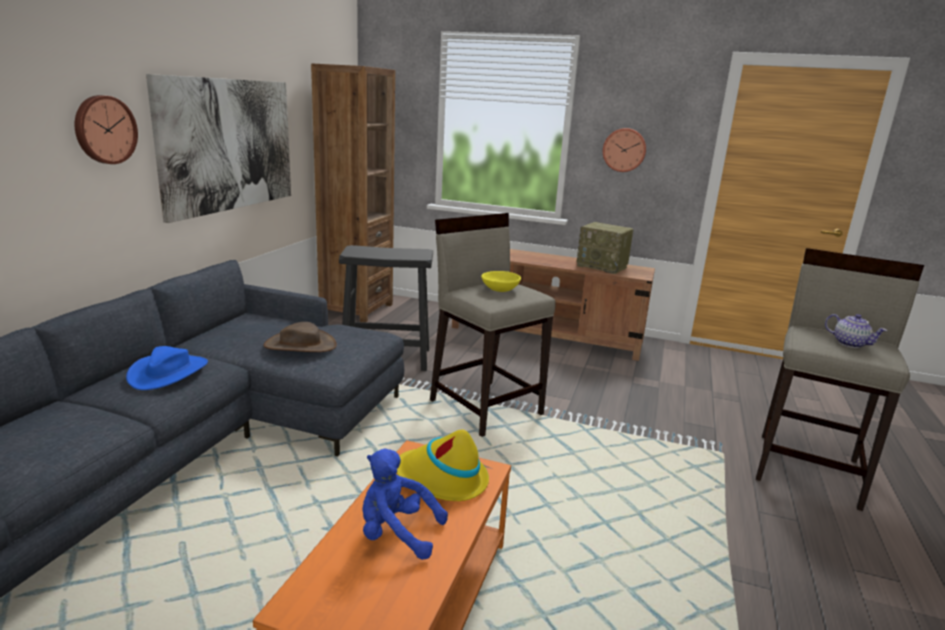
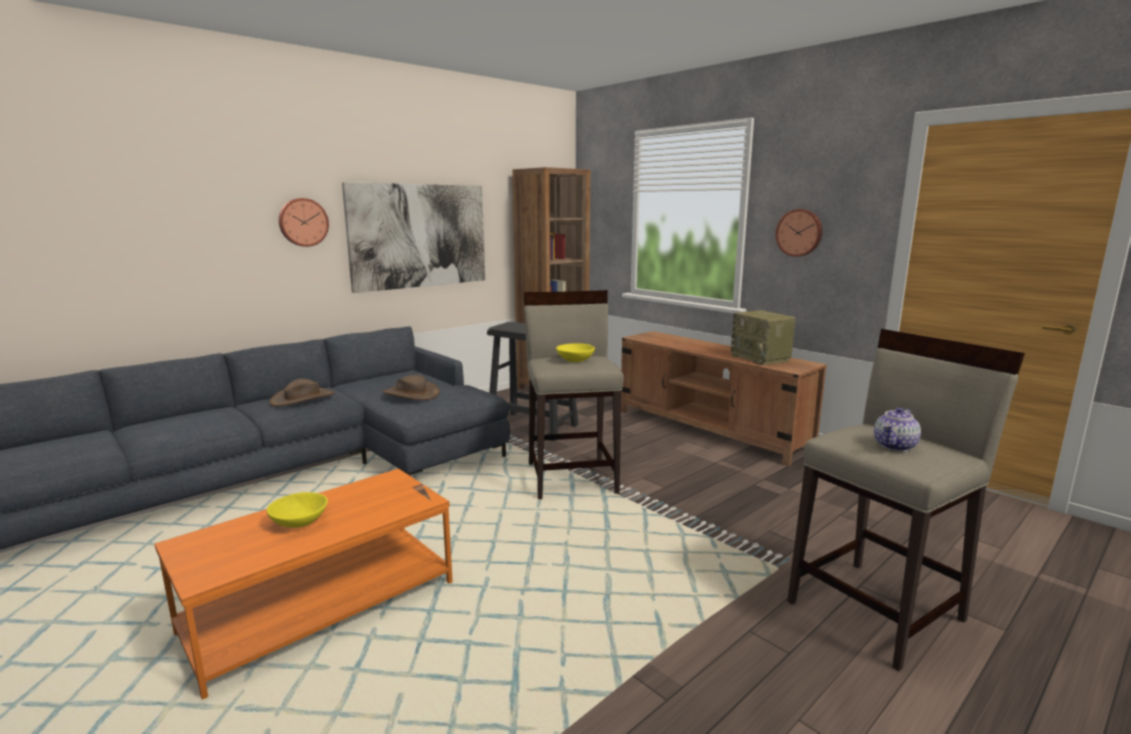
camera: 30 degrees right, 5 degrees down
blue hat [126,346,208,390] -> brown hat [270,378,334,406]
blue plush toy [362,449,448,560] -> yellow bowl [267,492,328,528]
yellow hat [397,429,489,501] -> none
teapot [825,314,887,348] -> teapot turned 60 degrees clockwise [874,407,921,451]

